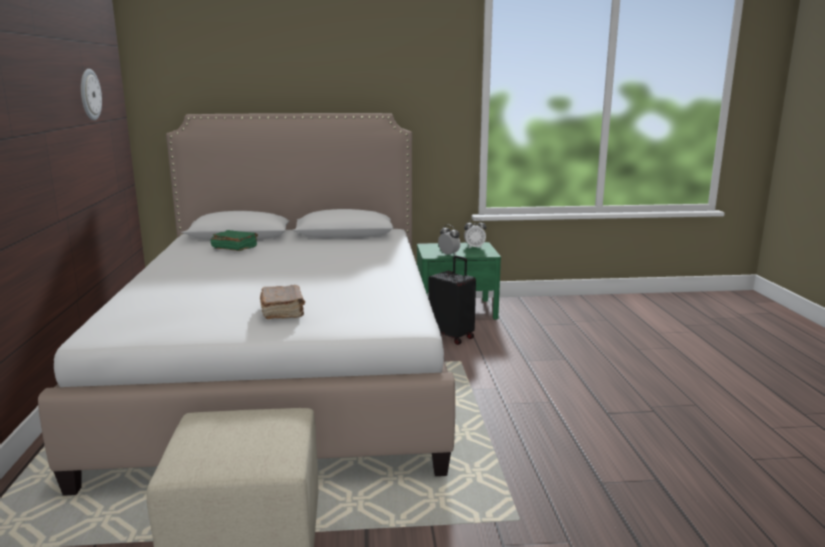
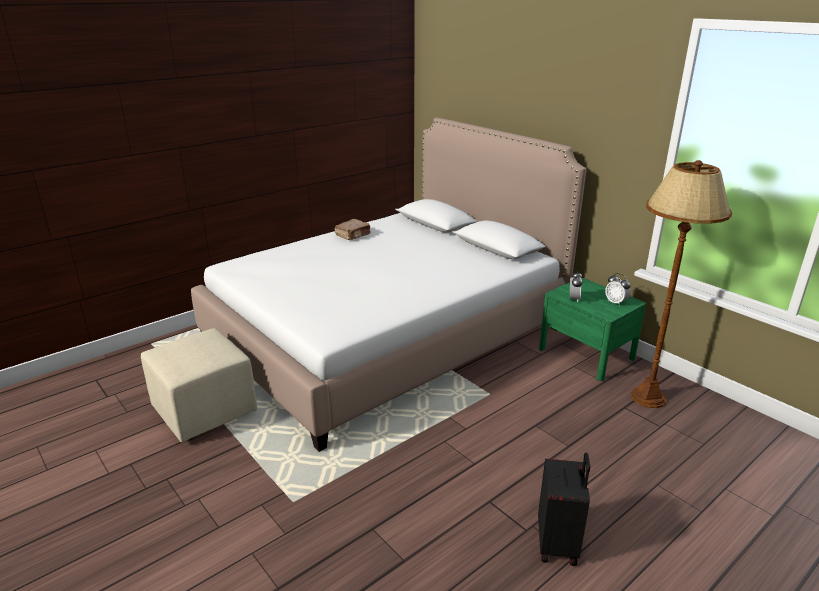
camera: 55 degrees right, 10 degrees up
wall clock [81,69,102,120] -> none
green book [211,230,258,251] -> none
brown book [260,285,305,319] -> brown book moved to [335,219,370,240]
black suitcase [428,256,476,345] -> black suitcase moved to [538,452,590,566]
none -> brown floor lamp [631,160,732,408]

